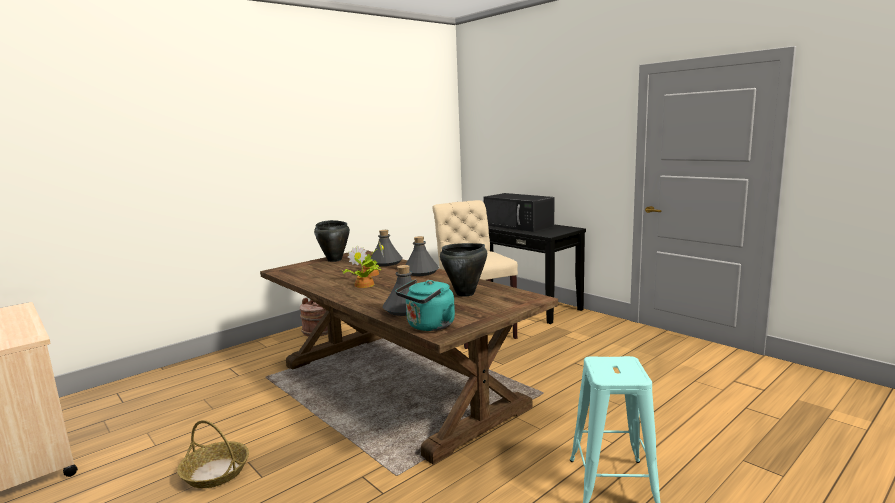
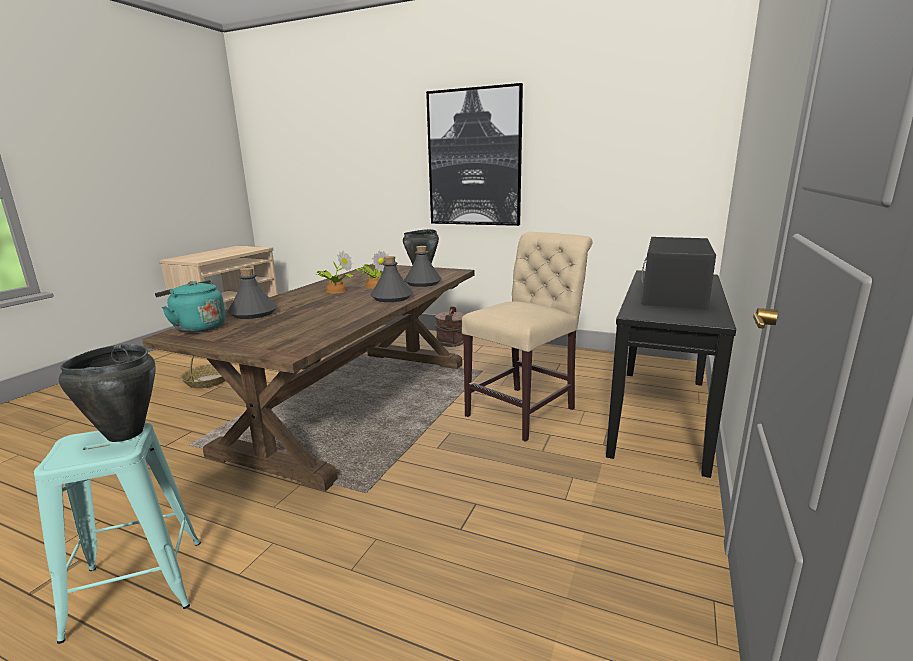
camera: 65 degrees right, 5 degrees up
black cooking pot [440,243,487,297] -> black cooking pot moved to [59,344,156,442]
none -> picture [426,83,523,226]

